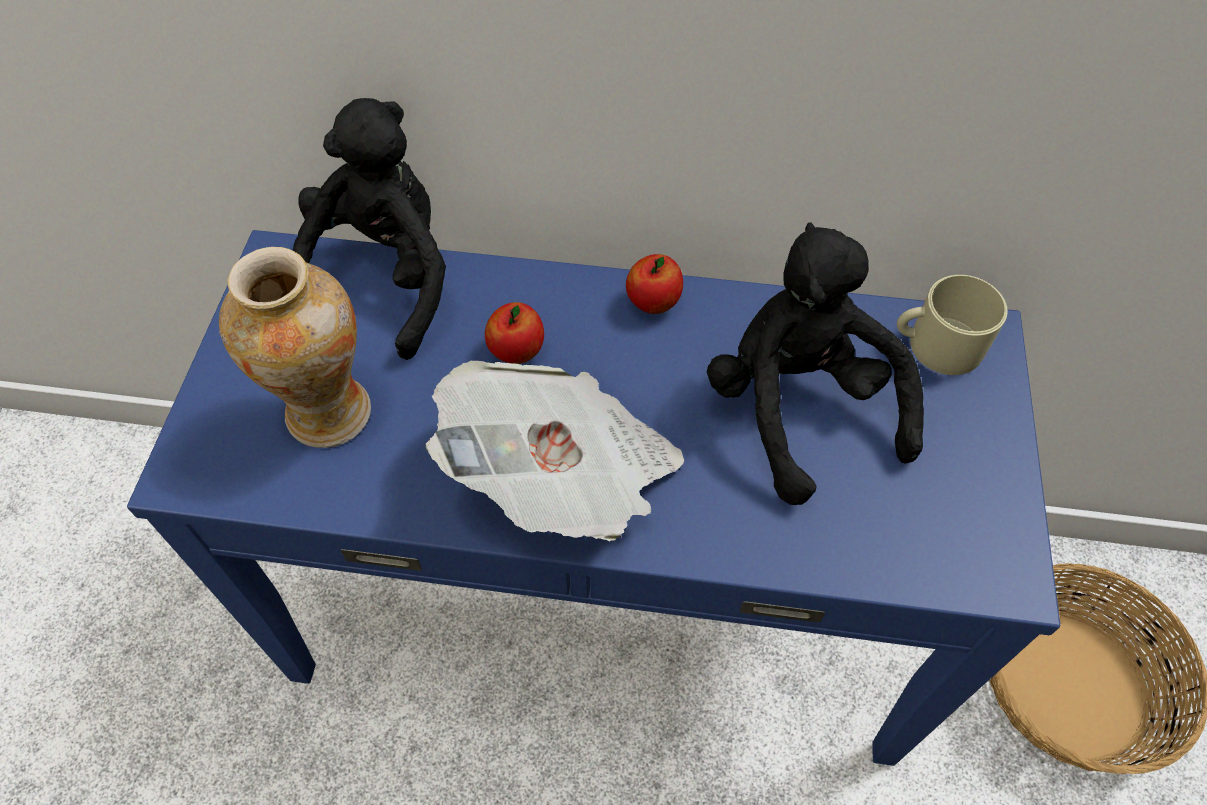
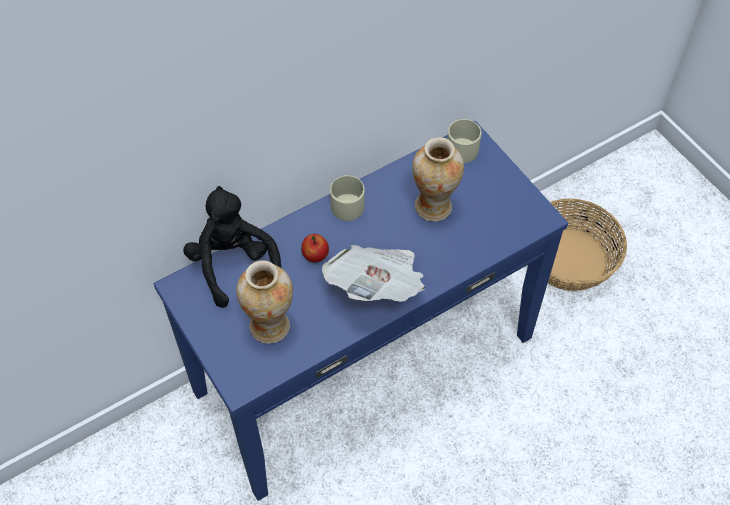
camera: 40 degrees left, 0 degrees up
apple [626,254,683,314] -> beige mug [330,175,365,221]
black plush toy [707,222,924,505] -> vase [412,137,464,222]

